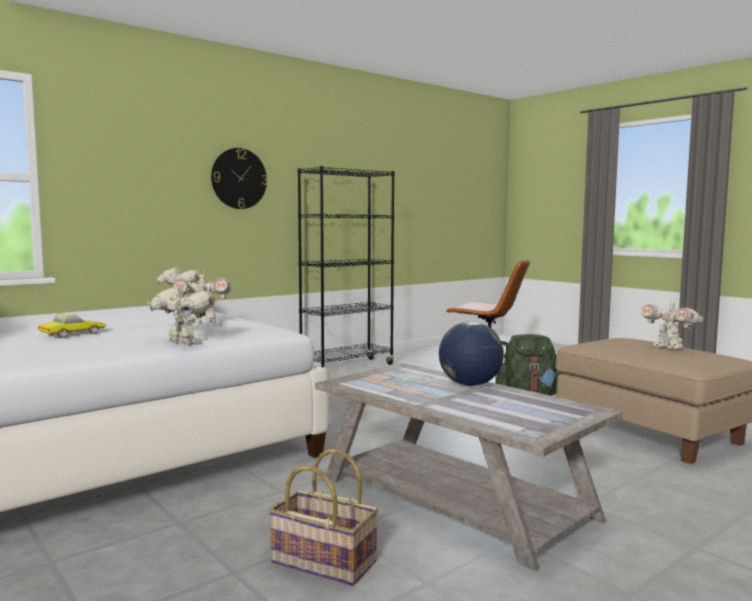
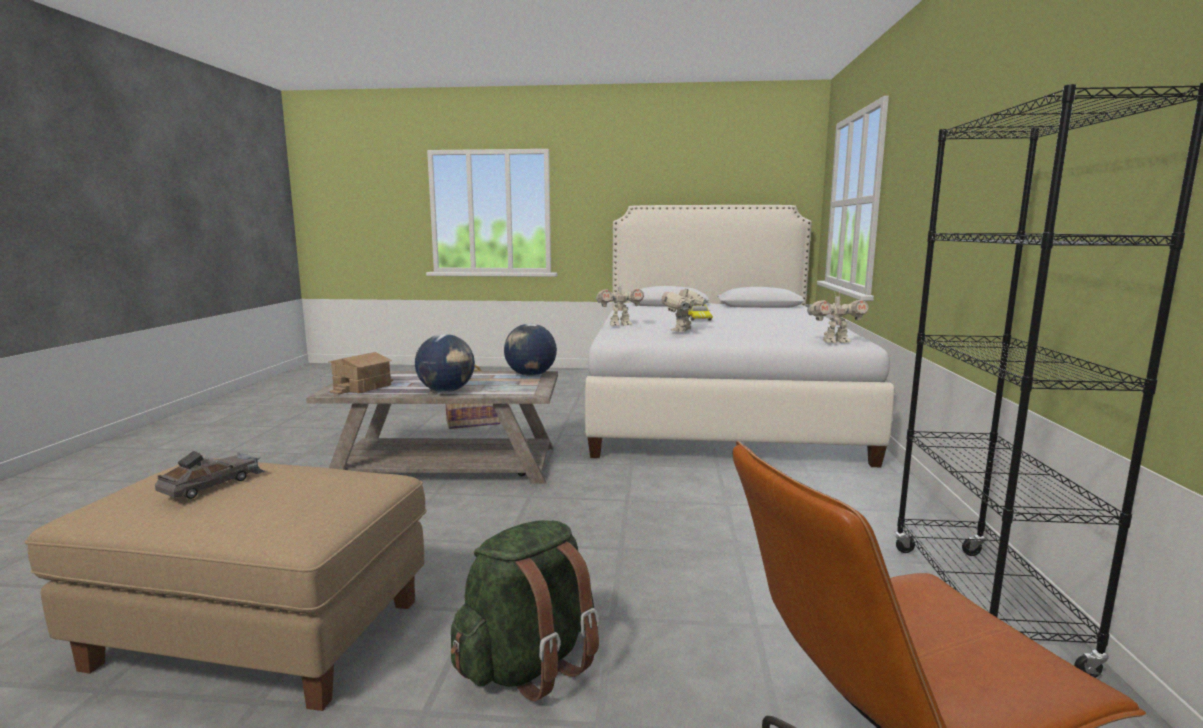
camera: 135 degrees right, 5 degrees up
wall clock [211,148,268,209] -> none
toy robot [641,300,703,349] -> grey toy car [155,451,265,499]
none -> toy house [329,352,393,395]
none -> globe [504,324,557,376]

